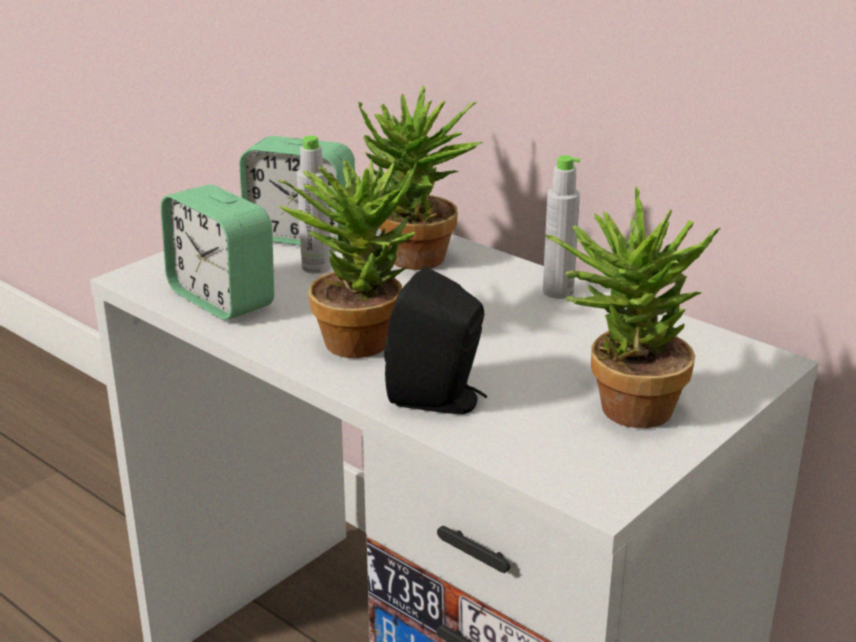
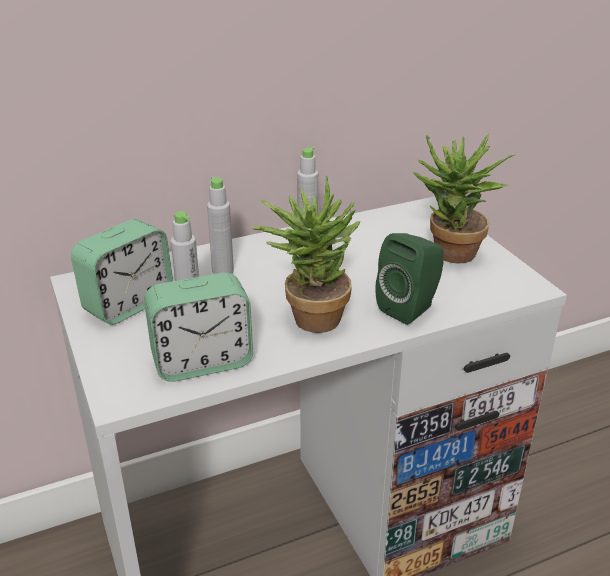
camera: 65 degrees left, 5 degrees up
potted plant [358,85,483,270] -> grey bottle [207,176,234,274]
black speaker [384,266,487,414] -> green speaker [375,233,444,325]

